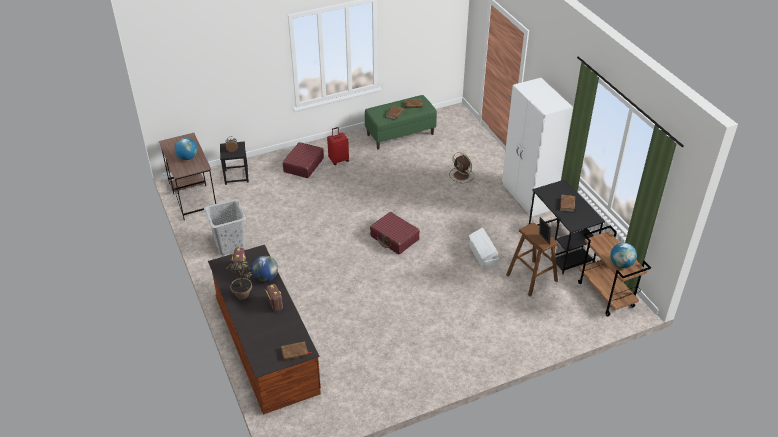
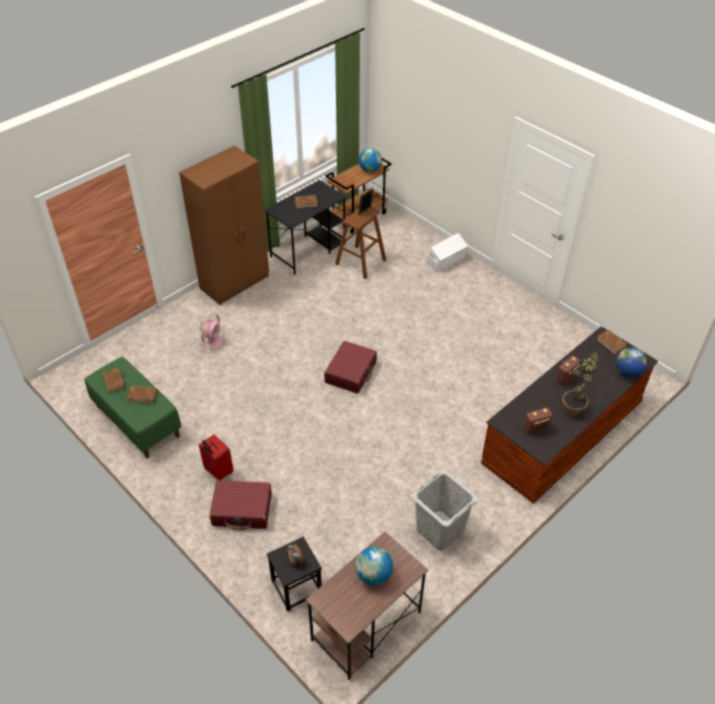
camera: 110 degrees left, 5 degrees up
globe [252,256,278,282] -> globe moved to [616,348,647,378]
brown fan [449,152,474,183] -> pink fan [199,314,228,353]
white storage box [468,227,499,270] -> white storage box moved to [427,233,468,272]
white wardrobe [502,78,573,217] -> brown wardrobe [179,145,269,305]

